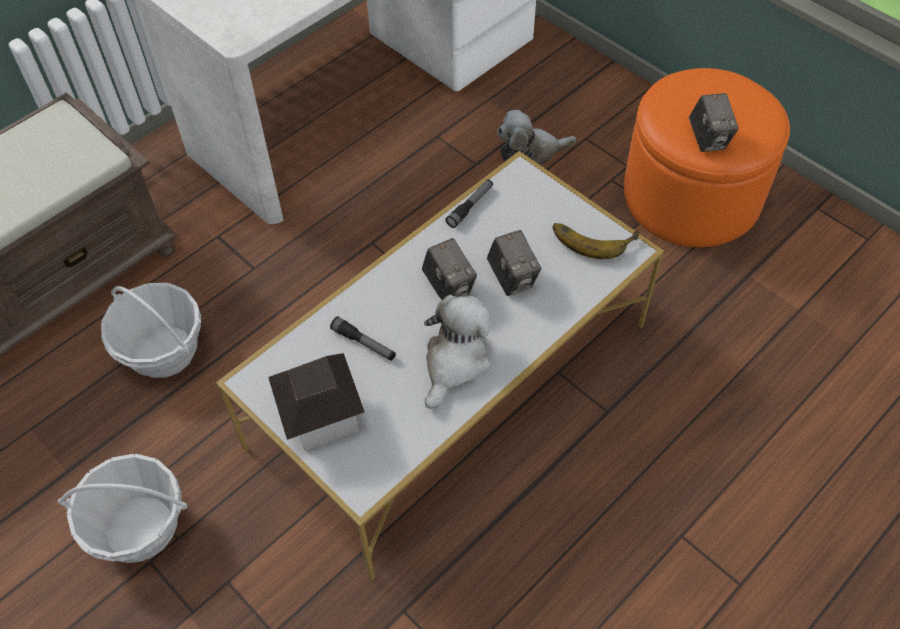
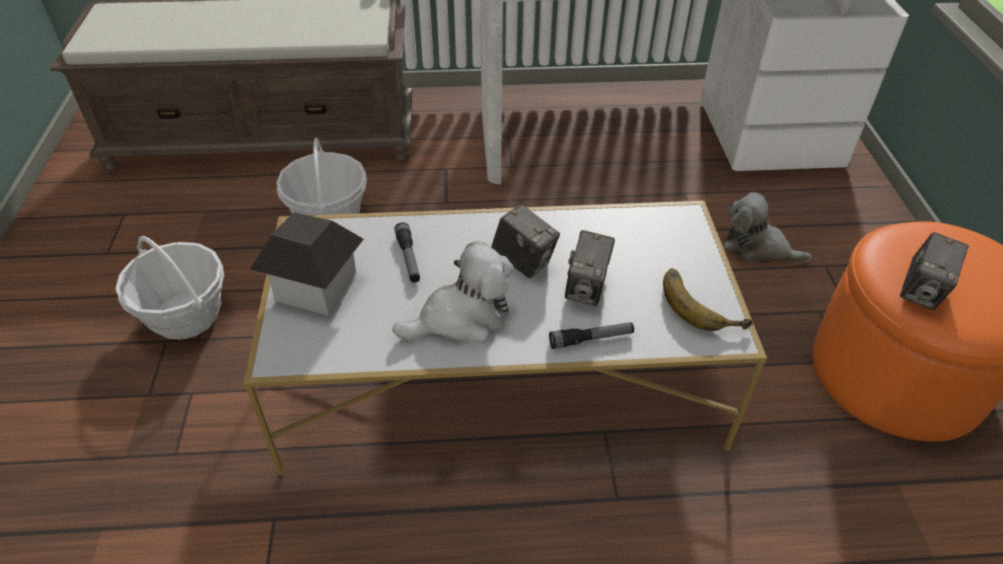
camera: 40 degrees right, 10 degrees down
camera [422,238,477,300] -> camera turned 60 degrees counterclockwise [491,204,560,278]
flashlight [445,179,493,228] -> flashlight moved to [549,322,634,349]

